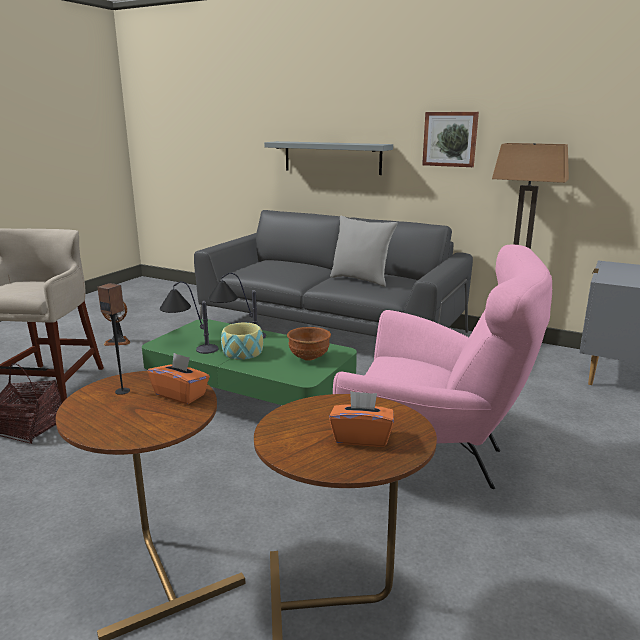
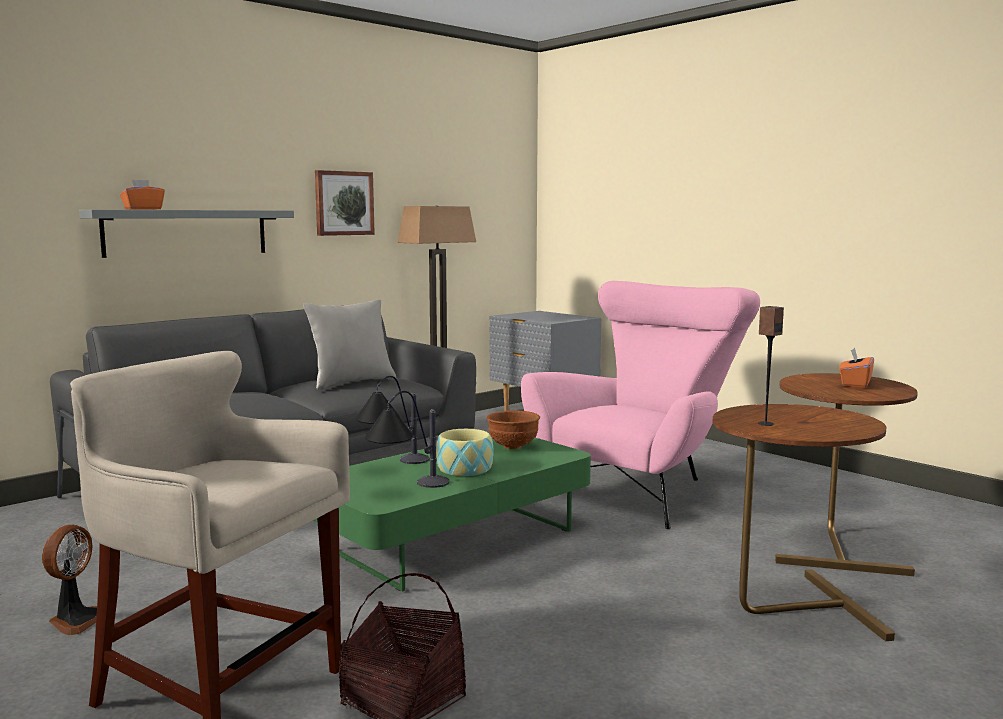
camera: 70 degrees left, 10 degrees down
orange tissue box [148,353,210,404] -> orange tissue box moved to [120,180,165,210]

